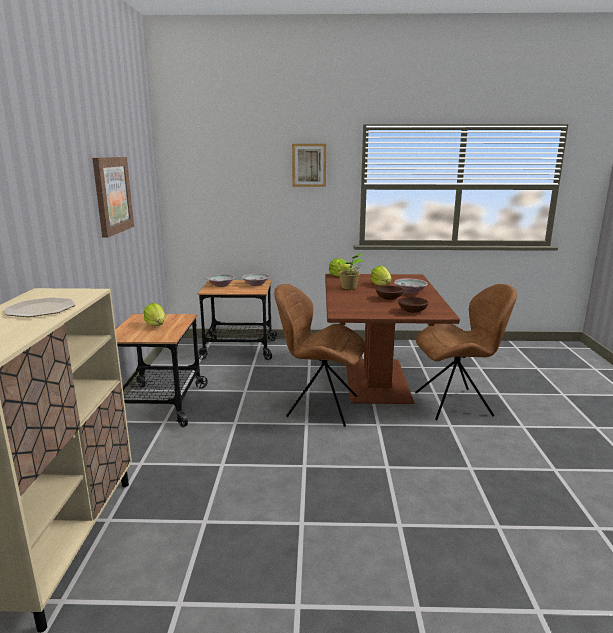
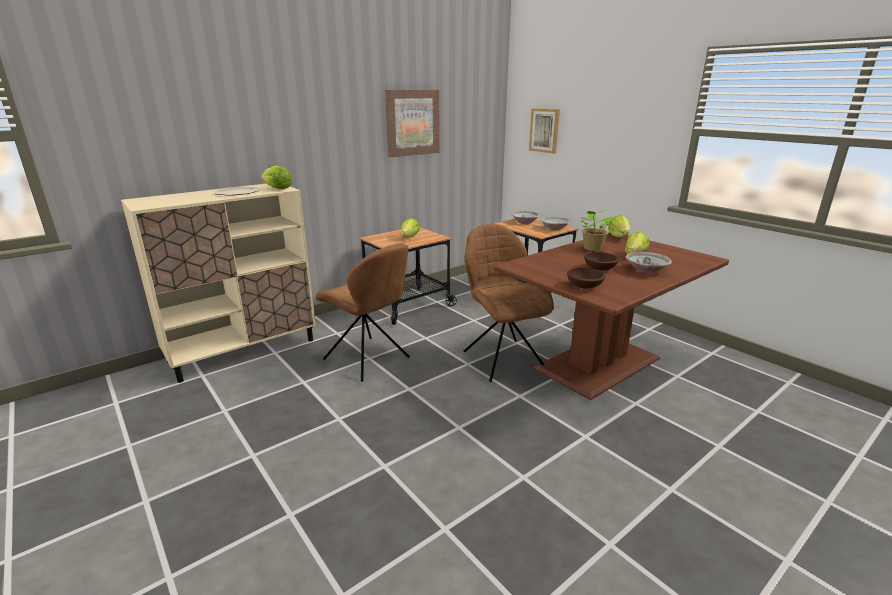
camera: 50 degrees right, 5 degrees up
picture [292,144,326,187] -> picture moved to [529,108,560,154]
brown chair [415,284,517,420] -> brown chair moved to [315,243,410,382]
none -> lettuce [262,166,292,189]

